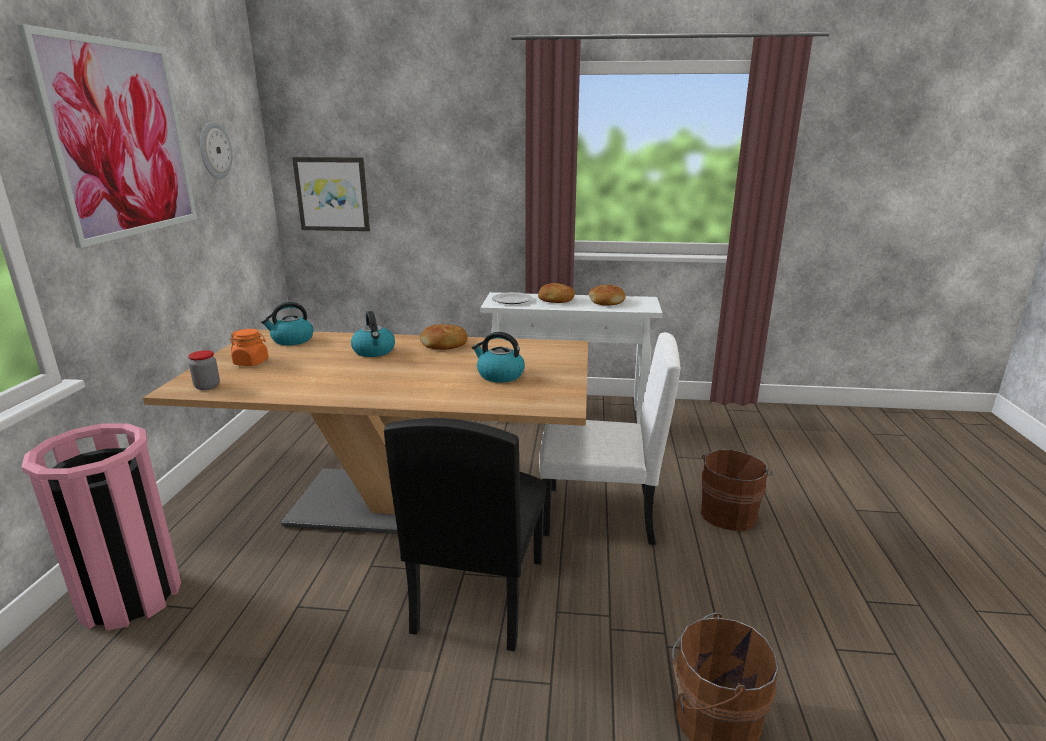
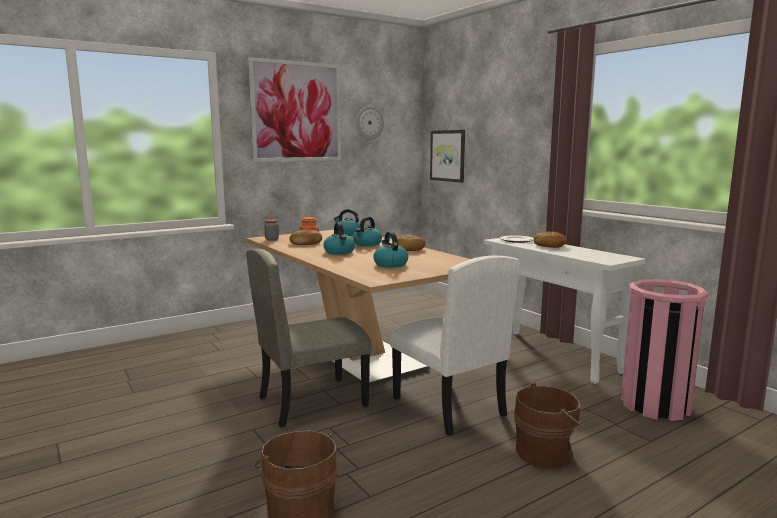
camera: 50 degrees right, 10 degrees down
pink trash can [21,423,181,631] -> pink trash can moved to [621,279,709,421]
black chair [384,418,547,651] -> beige chair [246,249,372,427]
bread [589,285,625,306] -> bread moved to [289,230,322,245]
none -> kettle [323,222,355,254]

